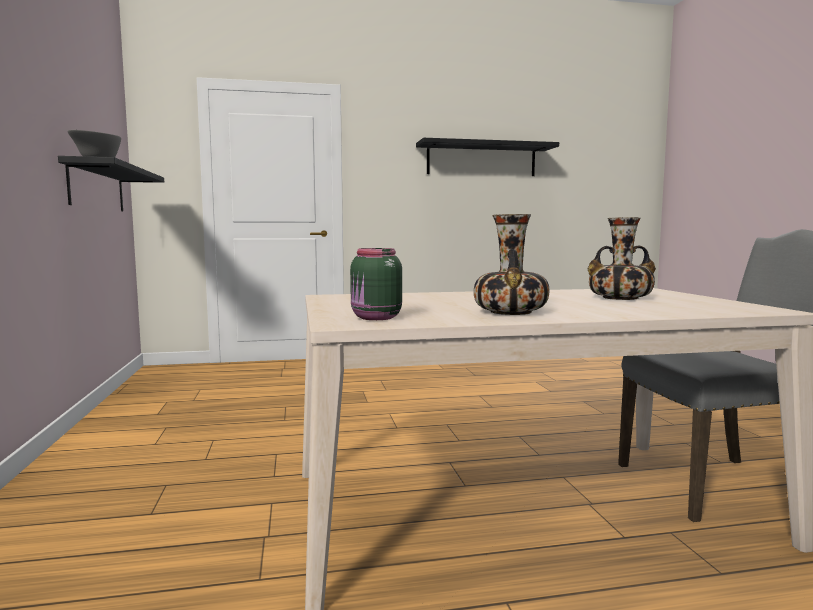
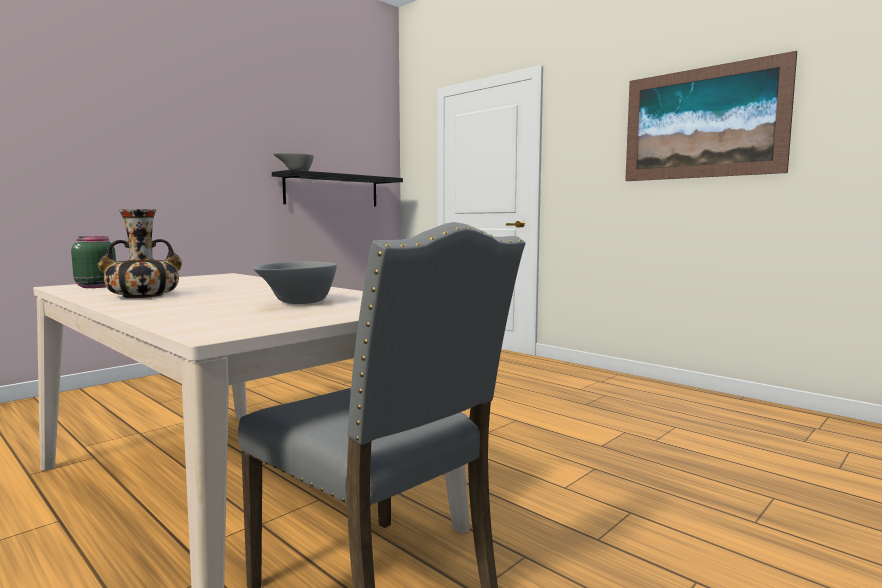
camera: 55 degrees right, 0 degrees up
black shelf [416,138,559,176] -> picture [625,51,797,181]
vase [588,217,656,300] -> grey bowl [253,261,337,304]

